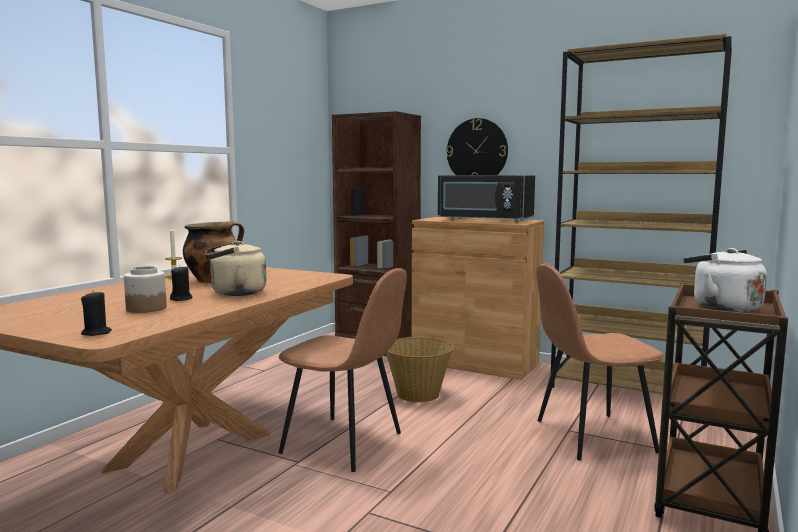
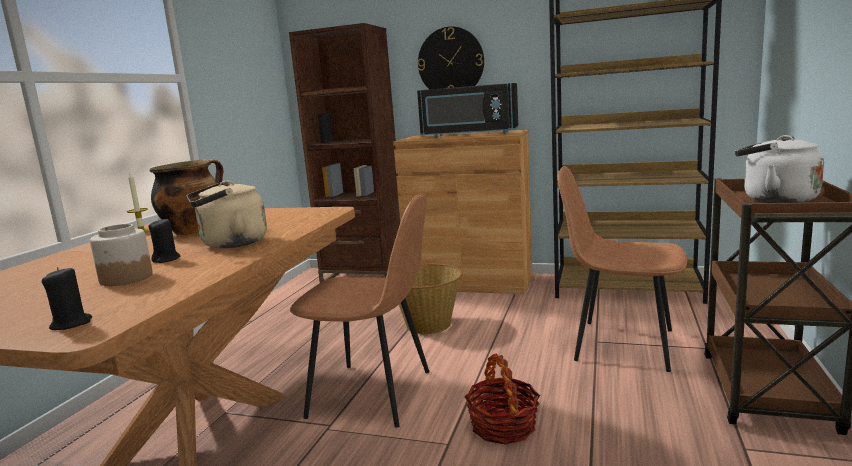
camera: 10 degrees left, 5 degrees up
brown chair [536,263,664,460] -> brown chair turned 45 degrees clockwise [557,166,687,372]
none -> basket [465,354,540,444]

